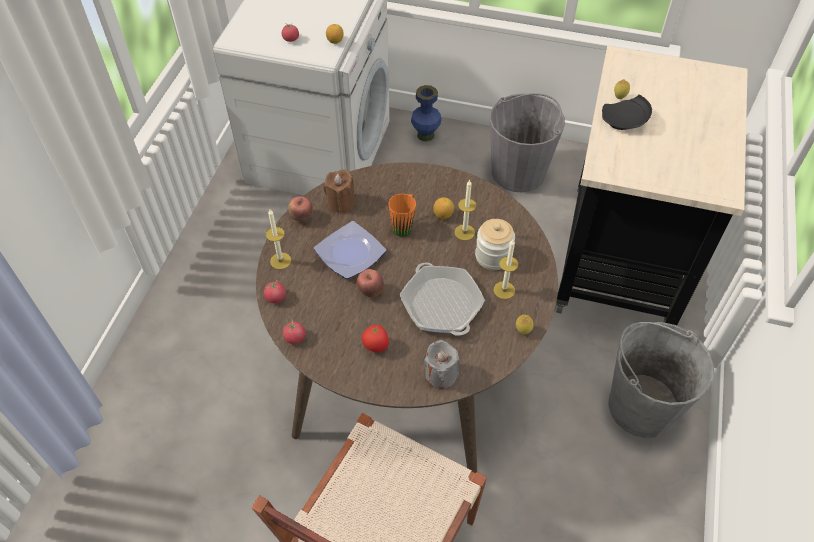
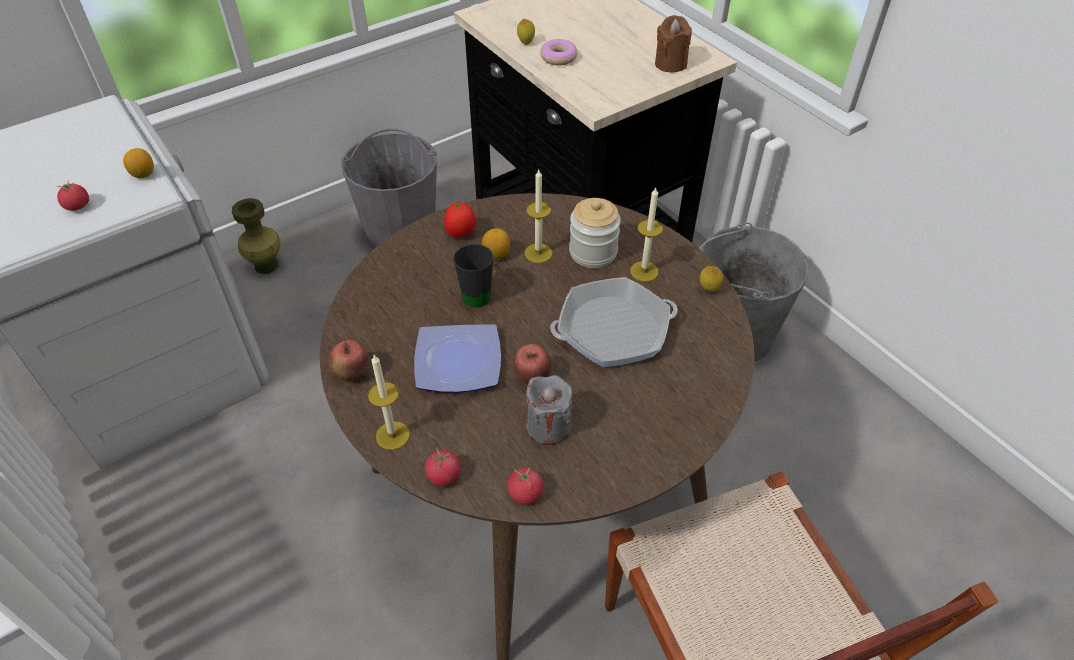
camera: 50 degrees left, 5 degrees down
brown candle [324,169,355,213] -> brown candle moved to [655,15,692,72]
tomato [361,325,389,352] -> tomato moved to [444,202,476,238]
orange mug [389,194,416,237] -> black mug [453,244,493,307]
frying pan [400,262,485,336] -> frying pan turned 150 degrees clockwise [550,277,678,367]
blue vase [411,85,442,142] -> green vase [232,198,281,274]
grey candle [424,340,460,389] -> grey candle moved to [526,375,572,445]
black plate [602,95,652,130] -> donut [540,39,578,66]

